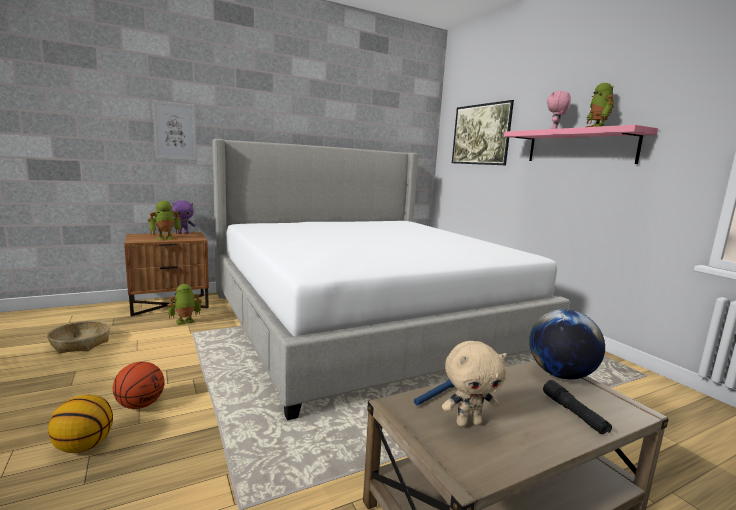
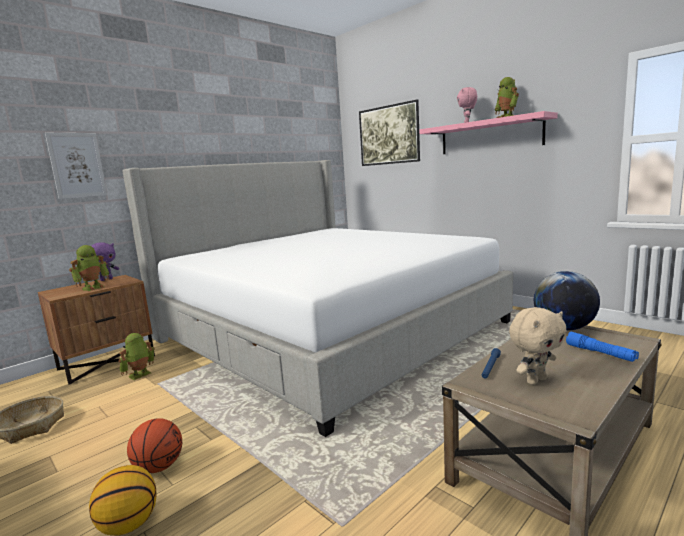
camera: 15 degrees left, 0 degrees up
black flashlight [543,380,612,434] -> blue flashlight [566,332,639,362]

